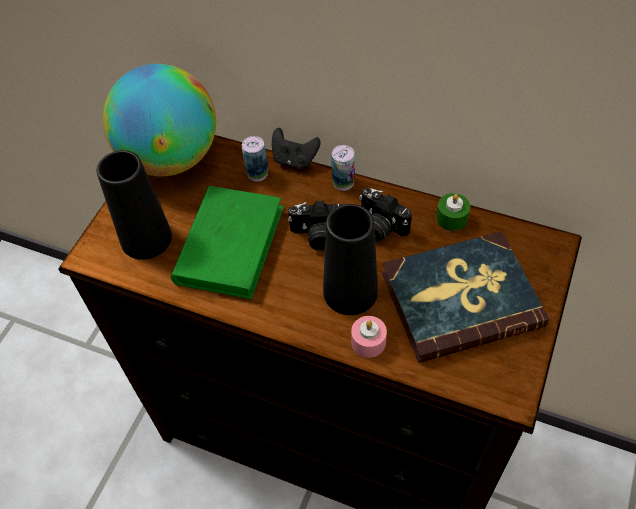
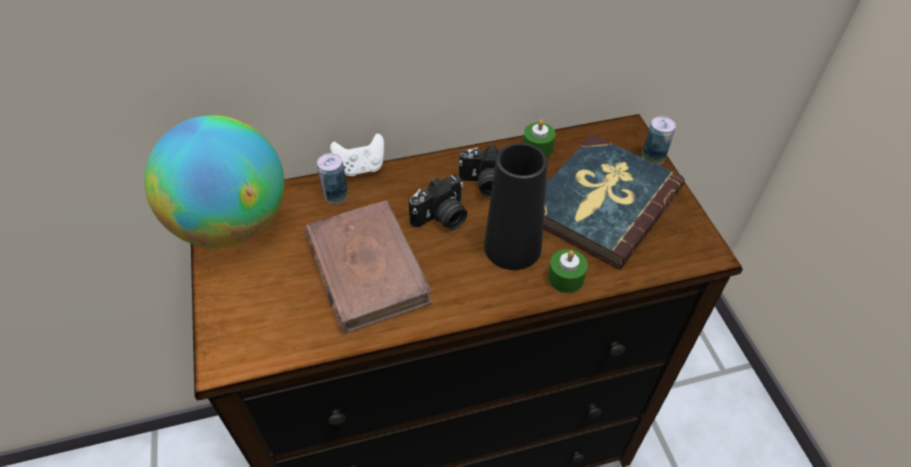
camera: 40 degrees left, 5 degrees down
black vase [97,150,172,260] -> none
green book [170,186,284,299] -> brown book [304,200,432,334]
black game controller [272,128,321,169] -> white game controller [330,133,385,176]
can [331,145,355,191] -> can moved to [642,116,676,165]
pink candle [351,316,387,358] -> green candle [548,249,588,293]

